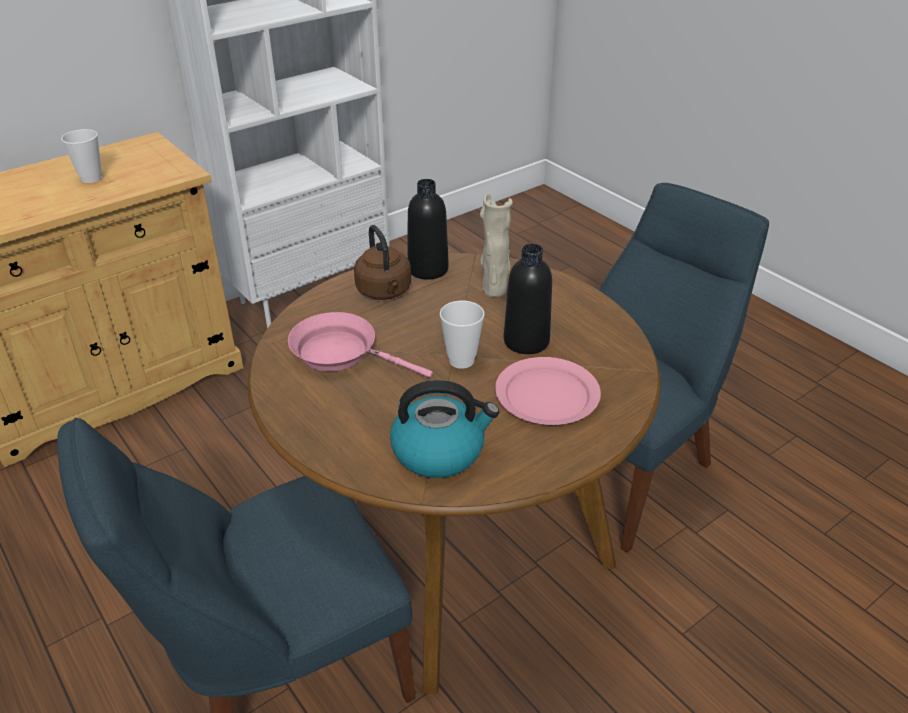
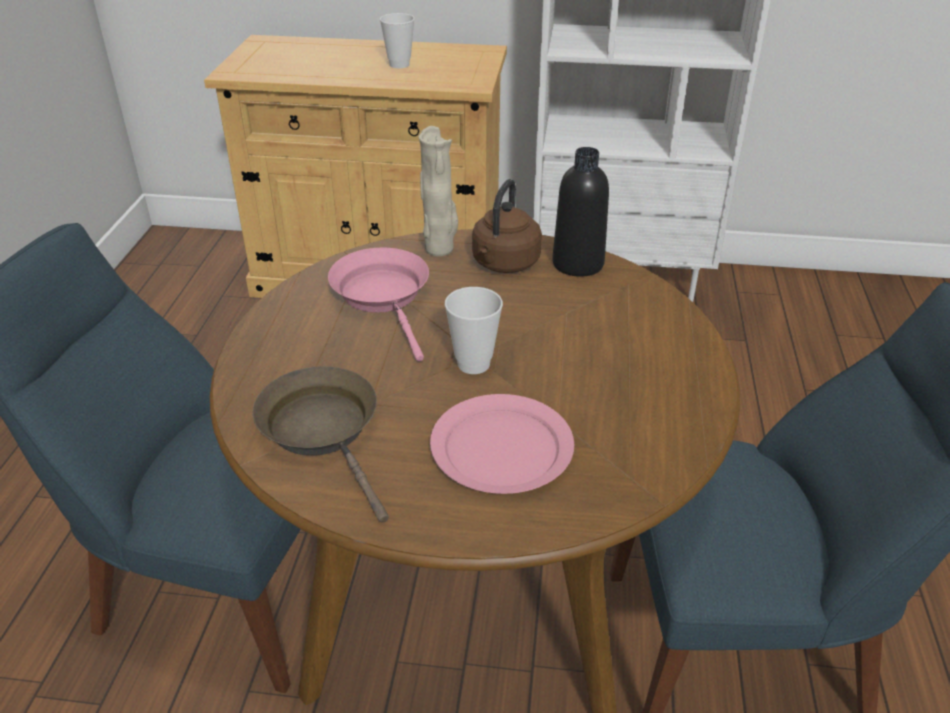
camera: 45 degrees right, 0 degrees up
kettle [390,380,499,478] -> brown frying pan [252,366,389,523]
beige vase [480,194,513,297] -> beige vase moved to [419,126,458,256]
black bottle [504,244,552,354] -> none

